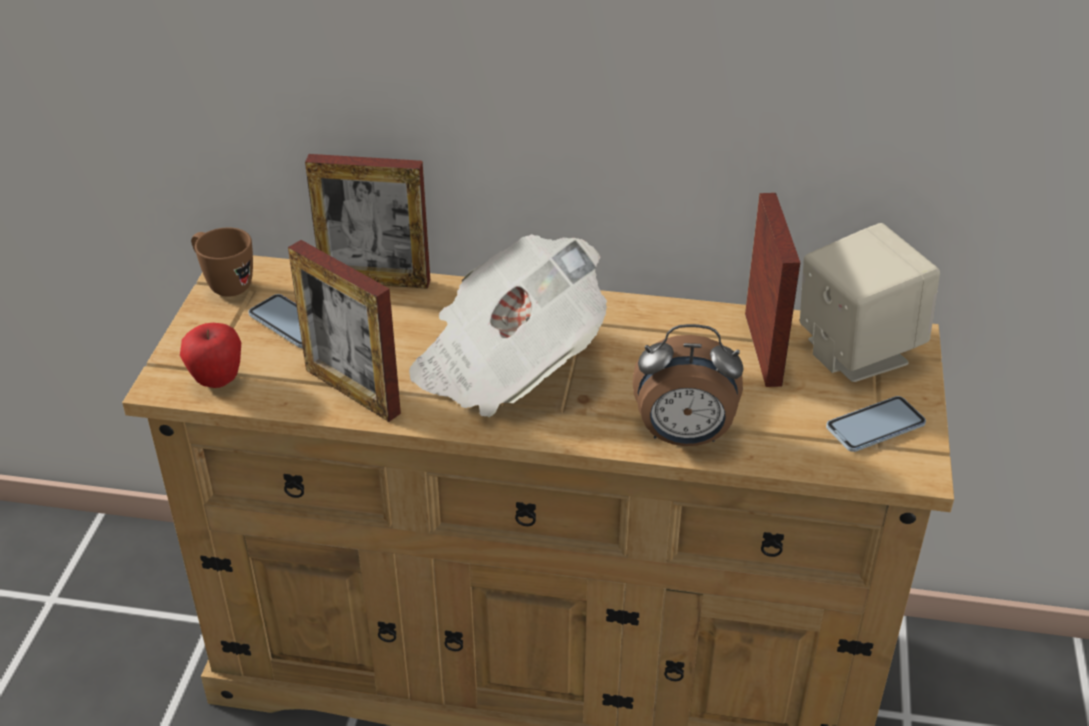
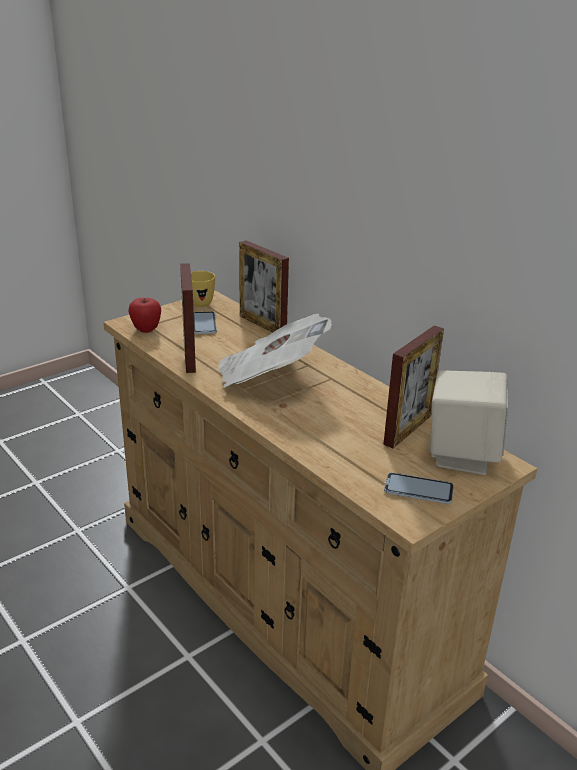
camera: 40 degrees right, 10 degrees down
brown mug [191,227,253,297] -> yellow mug [191,271,215,307]
alarm clock [633,324,744,446] -> none

